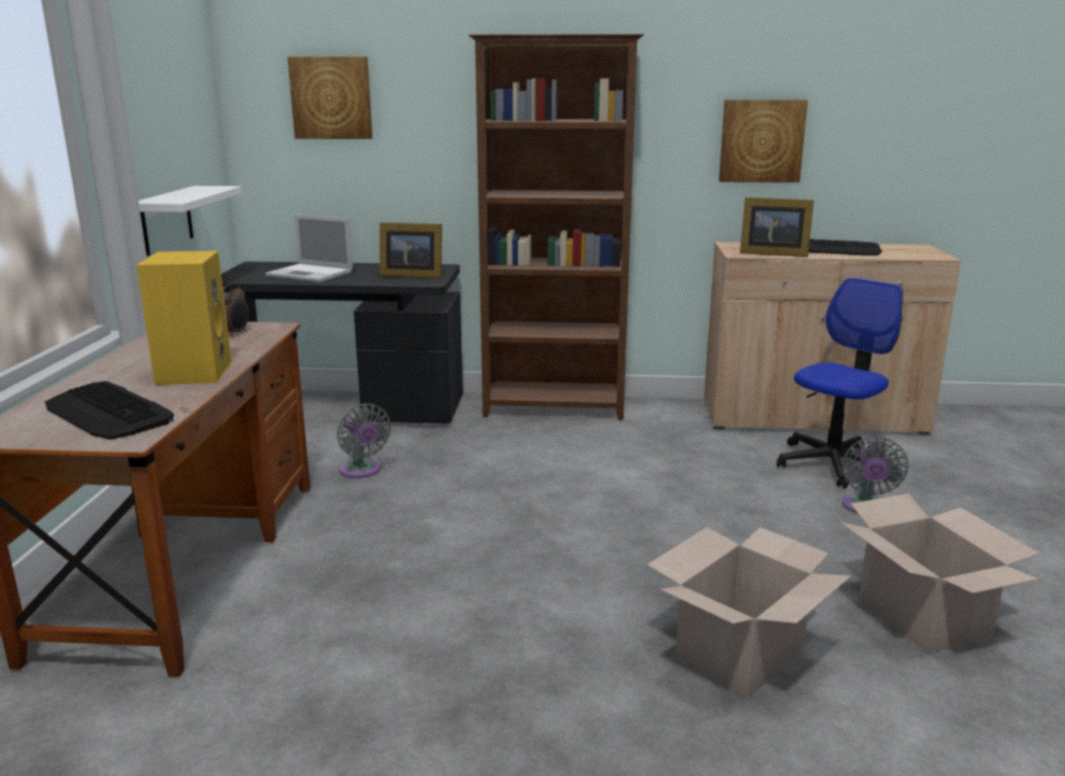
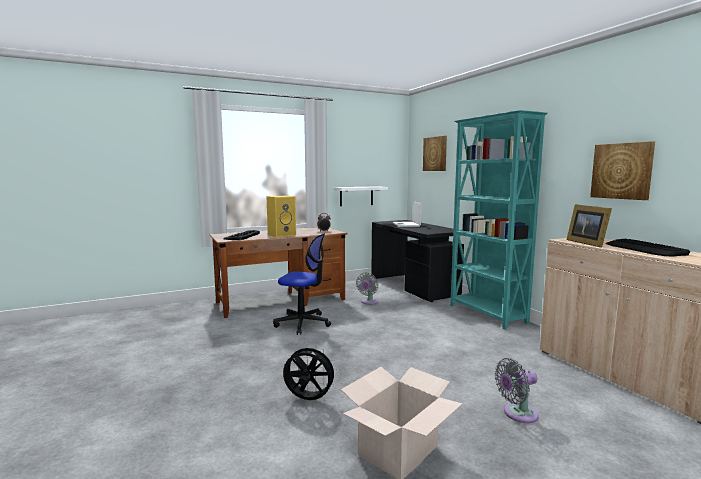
camera: 60 degrees right, 10 degrees down
picture frame [380,223,442,278] -> none
brown bookcase [469,34,644,420] -> turquoise bookcase [450,110,548,329]
cardboard box [647,527,851,698] -> black fan [283,344,338,400]
office chair [777,277,903,489] -> office chair moved to [273,233,331,335]

